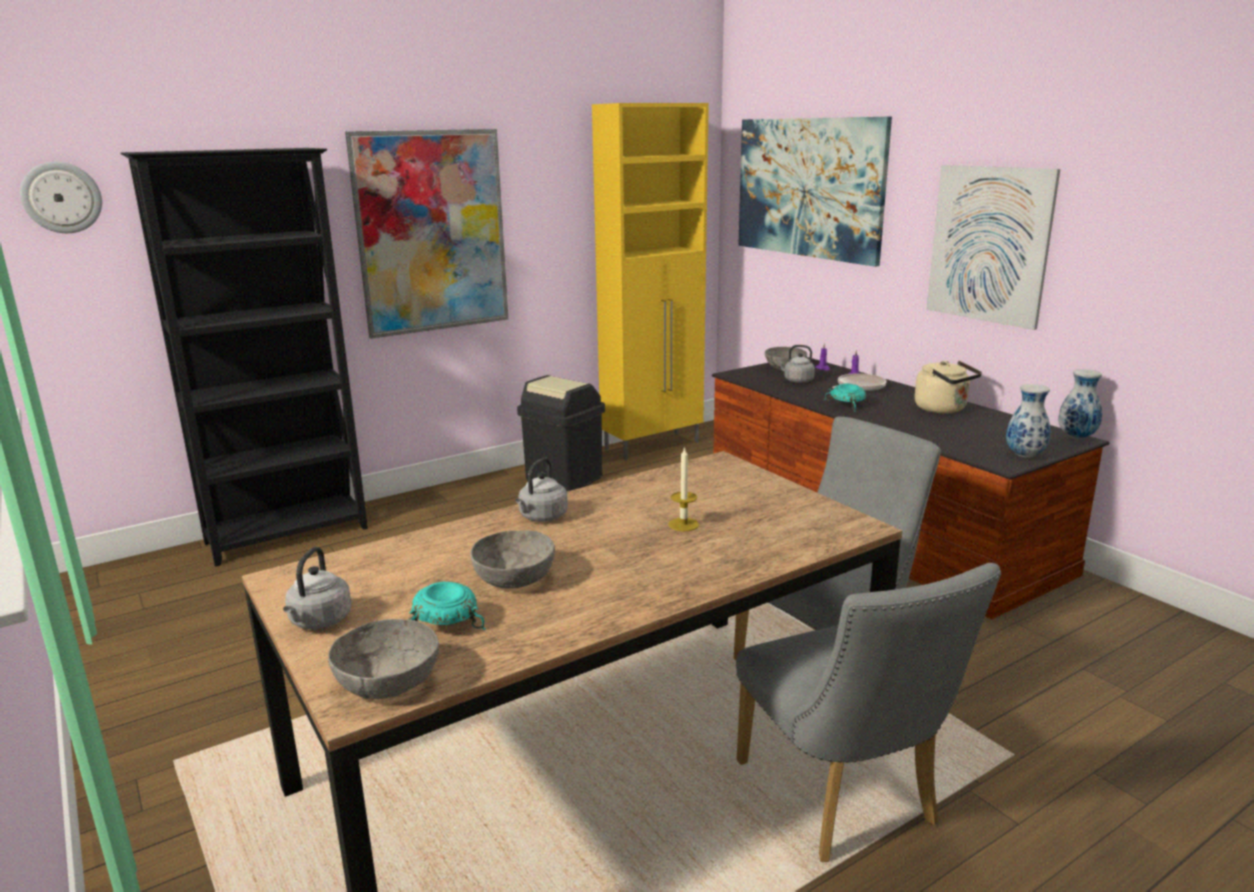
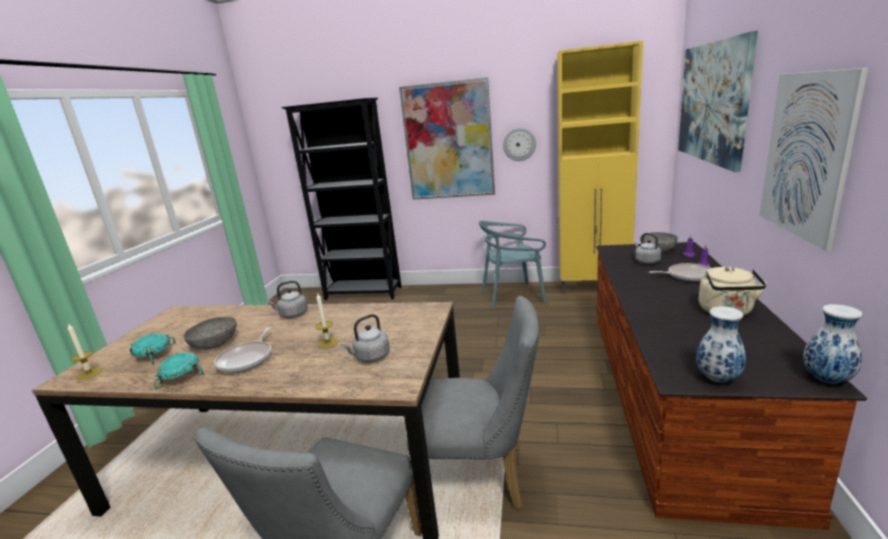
camera: 45 degrees right, 0 degrees up
wall clock [20,162,102,233] -> wall clock moved to [503,128,536,161]
grey kettle [283,547,351,629] -> grey kettle moved to [341,314,390,362]
grey bowl [328,619,439,699] -> candle [68,323,102,380]
black trash can [517,375,605,491] -> turquoise chair [479,221,547,309]
turquoise bowl [824,384,866,412] -> turquoise bowl moved to [154,352,205,390]
none -> frying pan [214,327,272,373]

